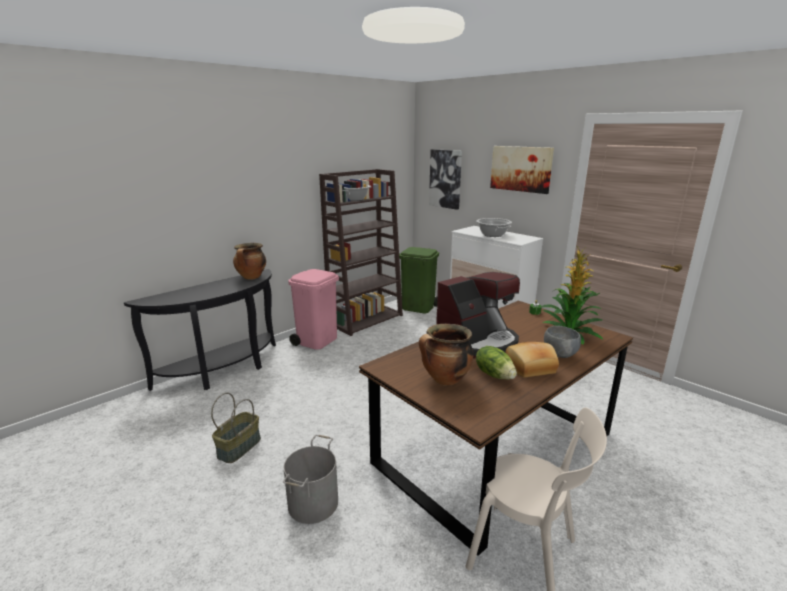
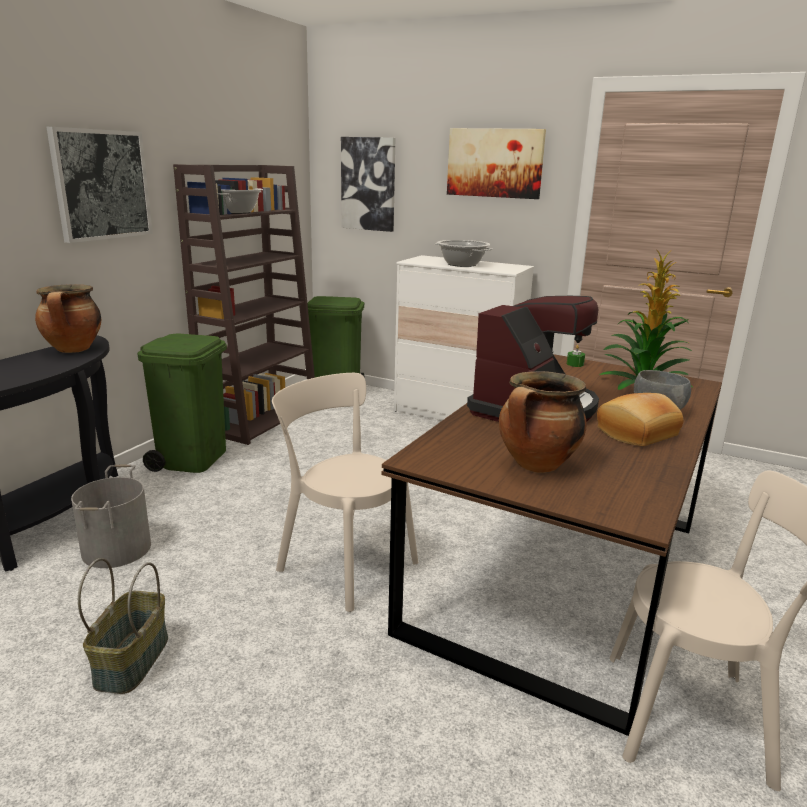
camera: 20 degrees left, 0 degrees up
grey bucket [283,435,338,524] -> grey bucket moved to [71,465,151,568]
pink trash can [288,269,339,350] -> green trash can [137,334,227,473]
lettuce [476,346,517,380] -> none
none -> picture [47,127,153,243]
none -> beige chair [272,373,418,612]

